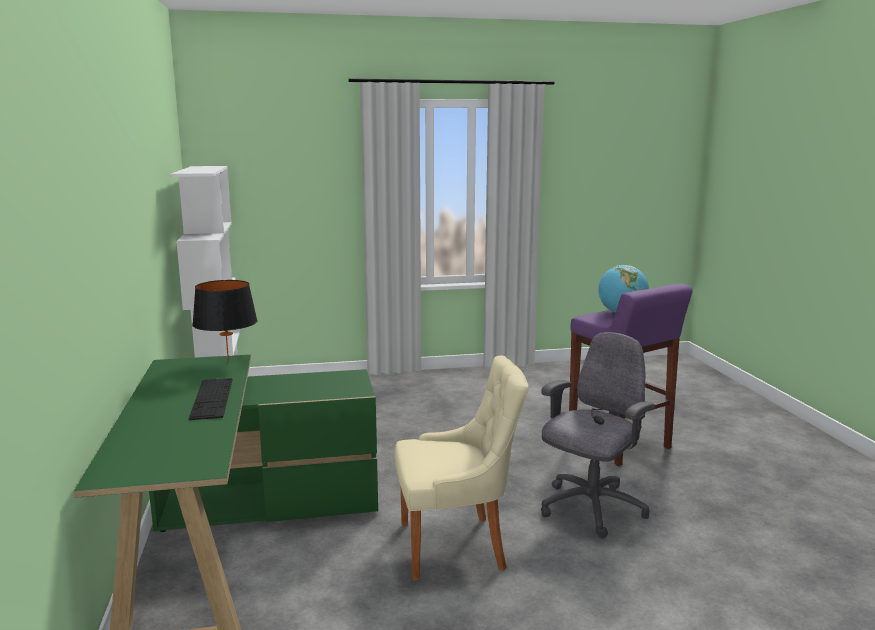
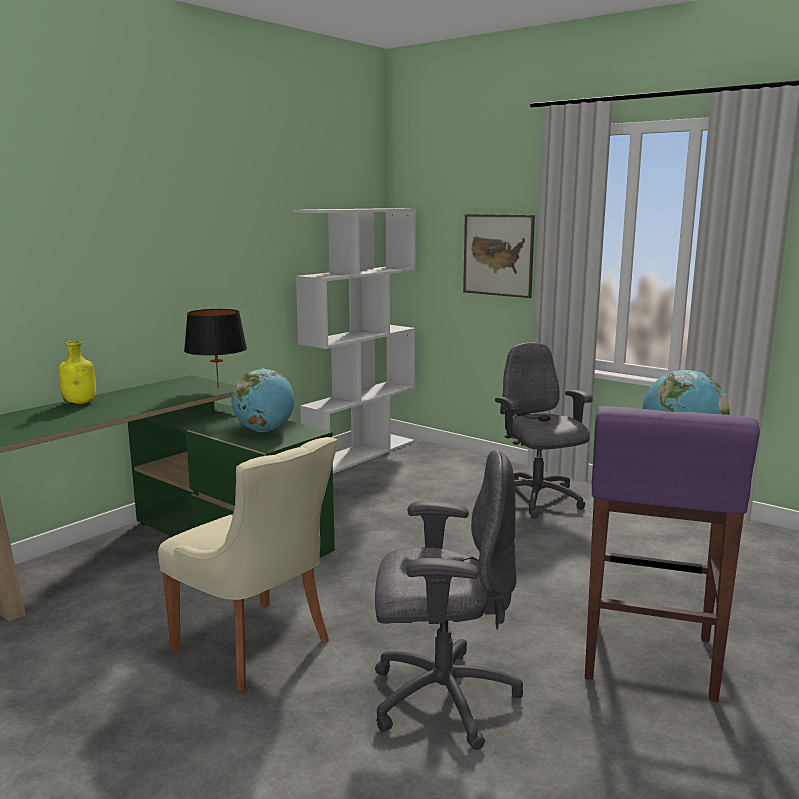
camera: 50 degrees right, 0 degrees up
keyboard [189,378,232,420] -> none
none -> yellow bottle [59,341,96,404]
none -> globe [231,369,294,432]
none -> picture [463,214,535,298]
none -> grey office chair [495,342,593,519]

